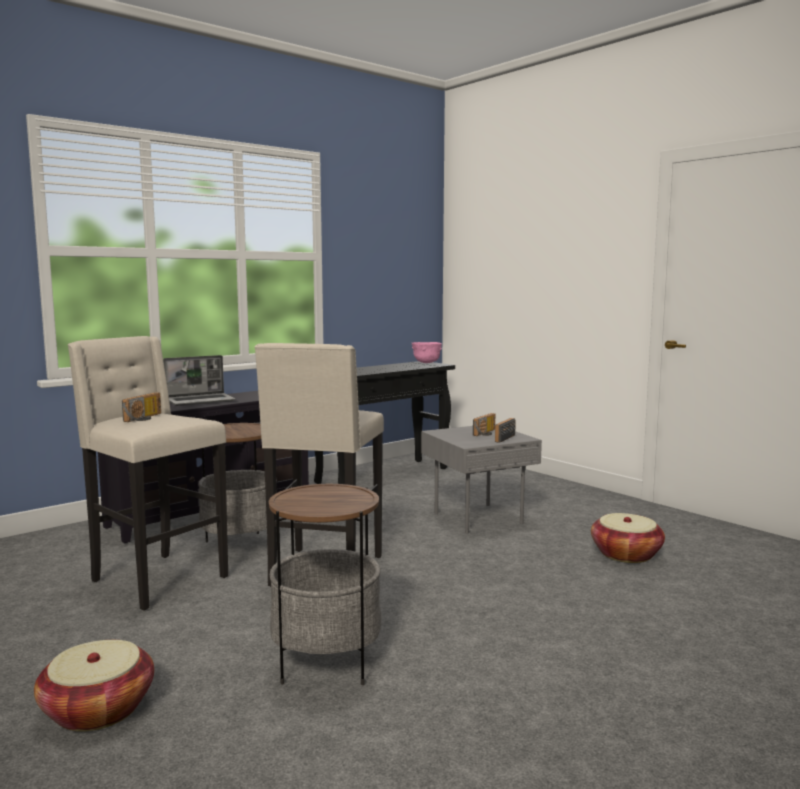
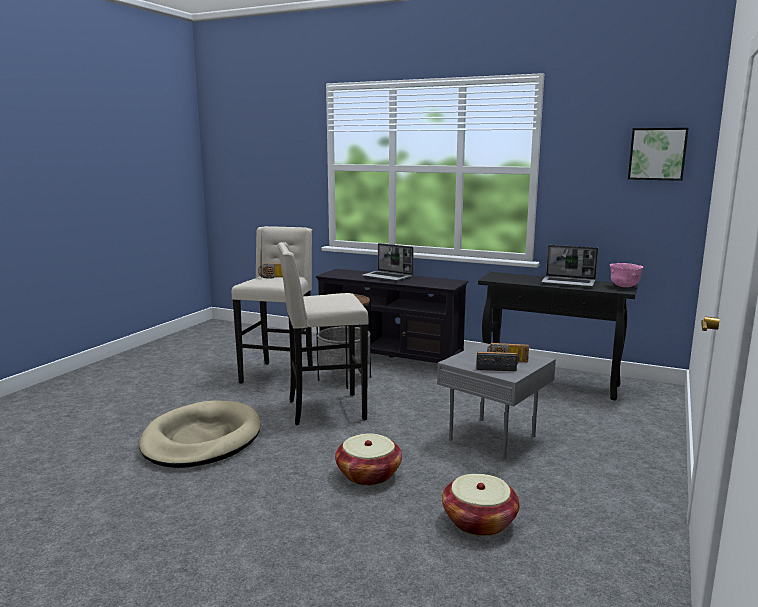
camera: 65 degrees right, 5 degrees up
basket [34,640,154,732] -> basket moved to [335,433,402,486]
side table [269,484,382,685] -> beige dog bed [139,400,261,468]
none -> laptop [541,245,598,288]
none -> picture [628,128,688,181]

